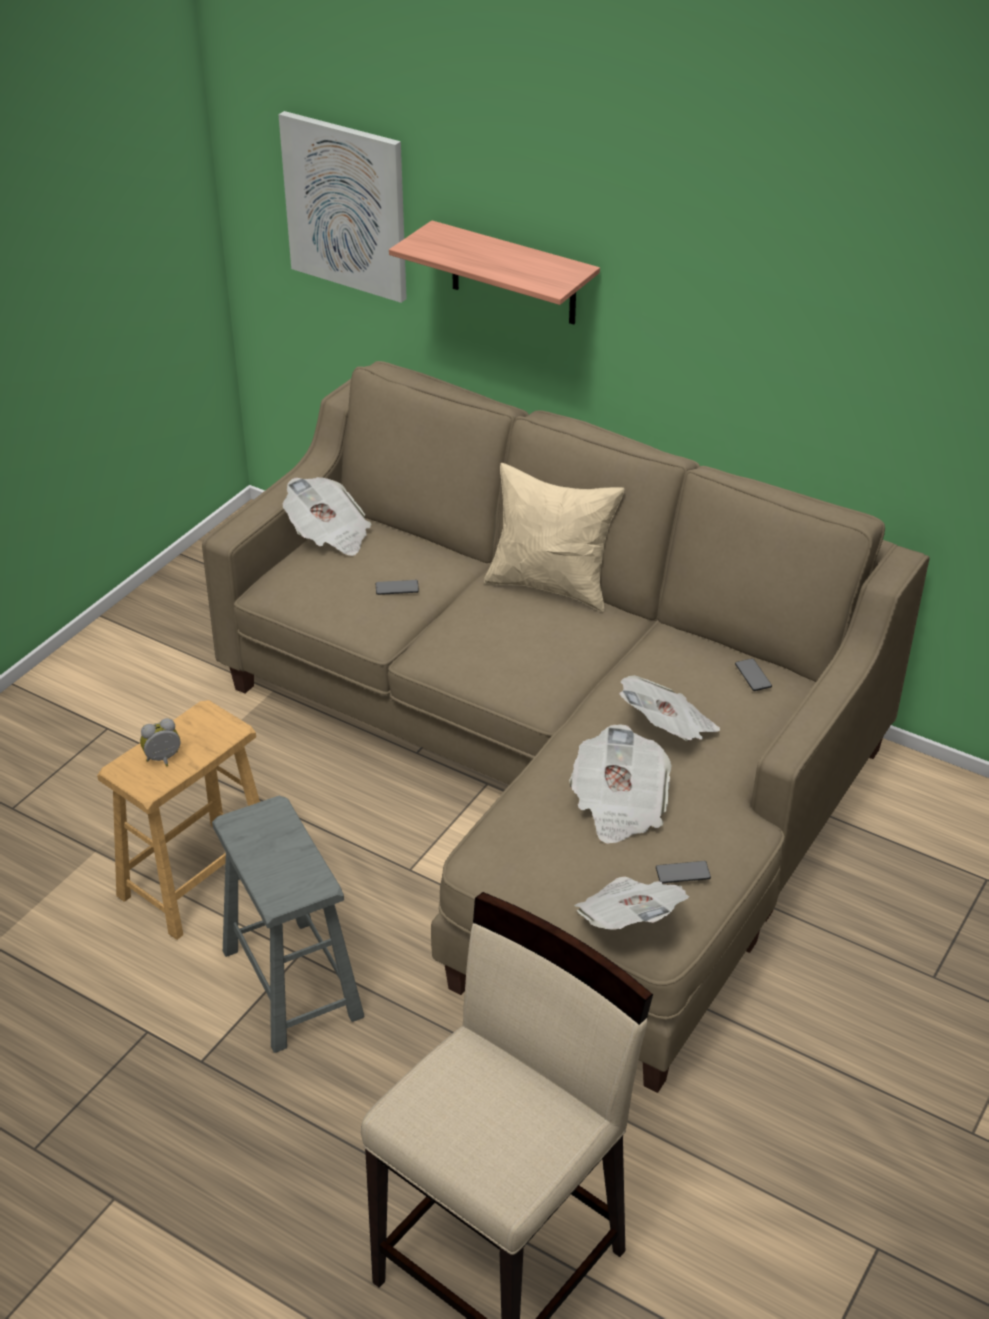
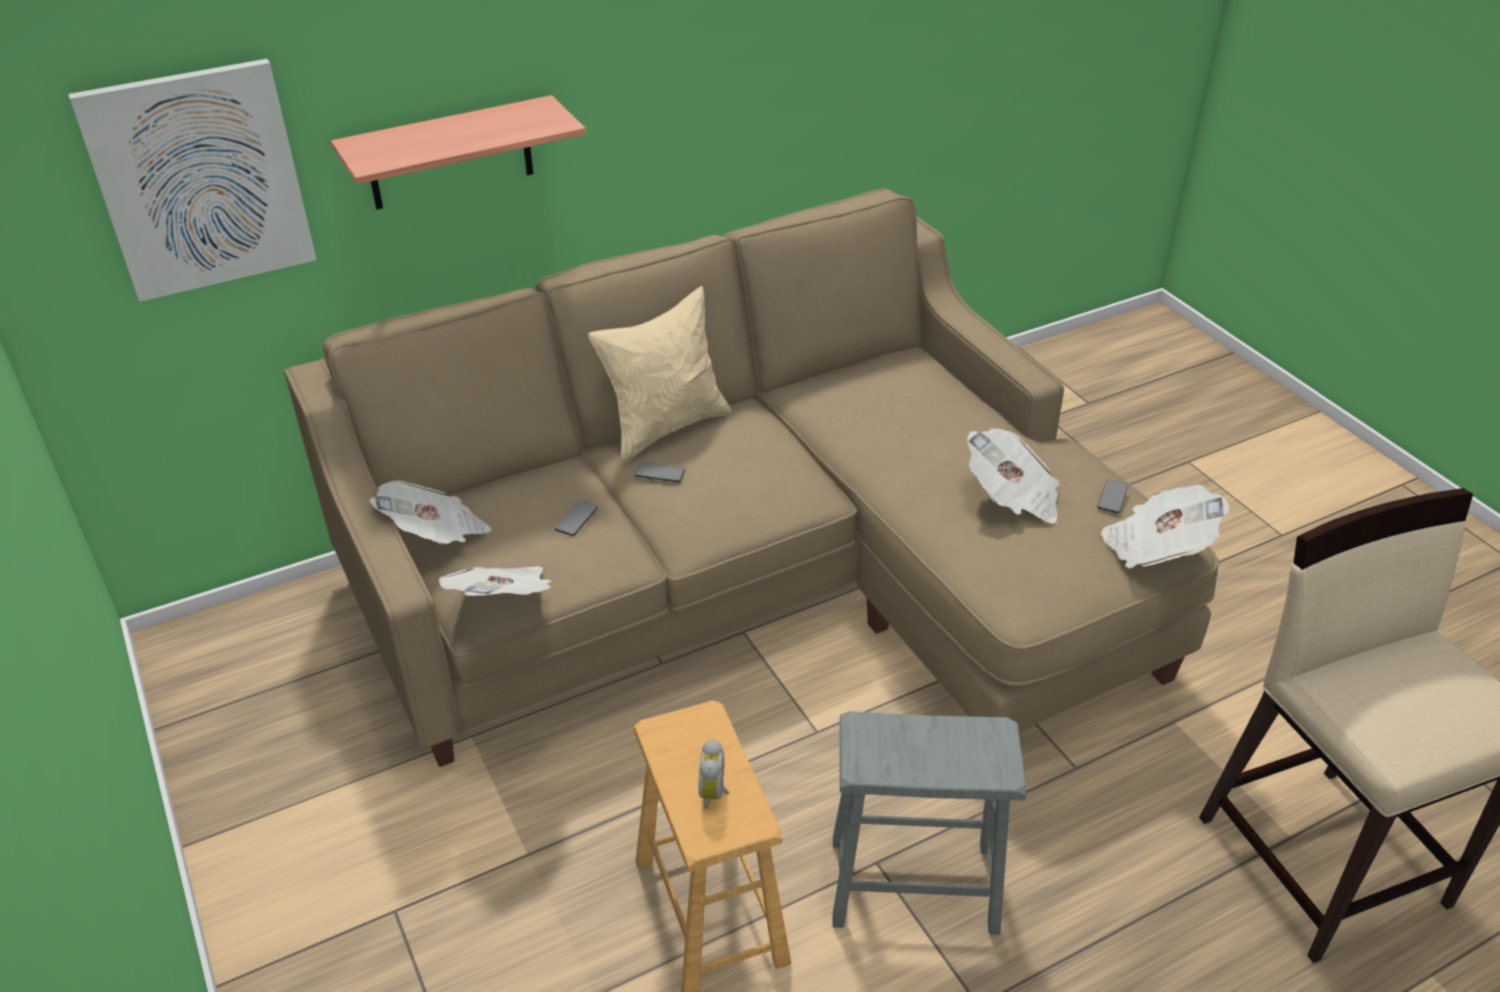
camera: 60 degrees left, 0 degrees up
newspaper [619,675,720,741] -> newspaper moved to [438,566,551,596]
phone [735,658,772,691] -> phone moved to [635,462,685,482]

